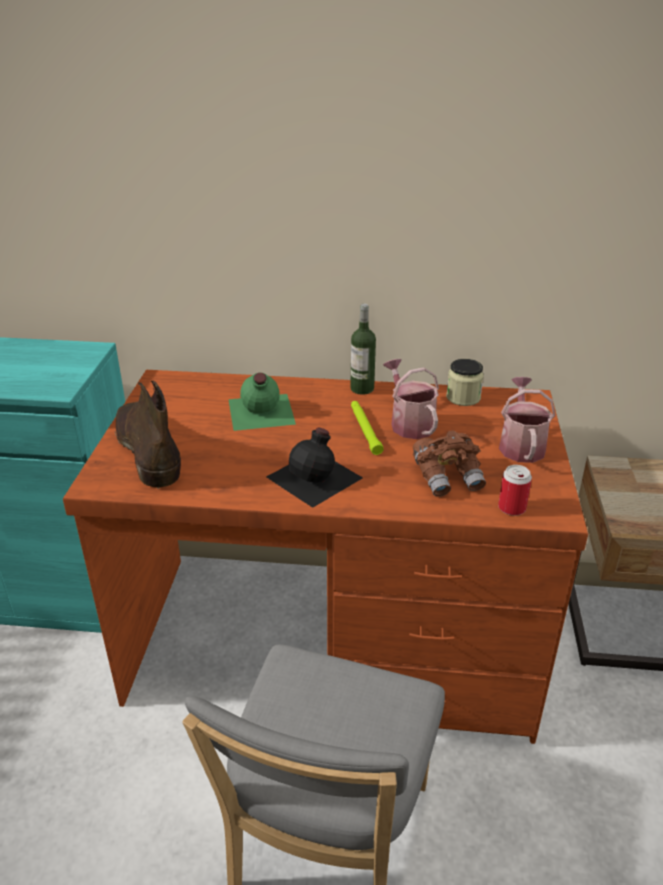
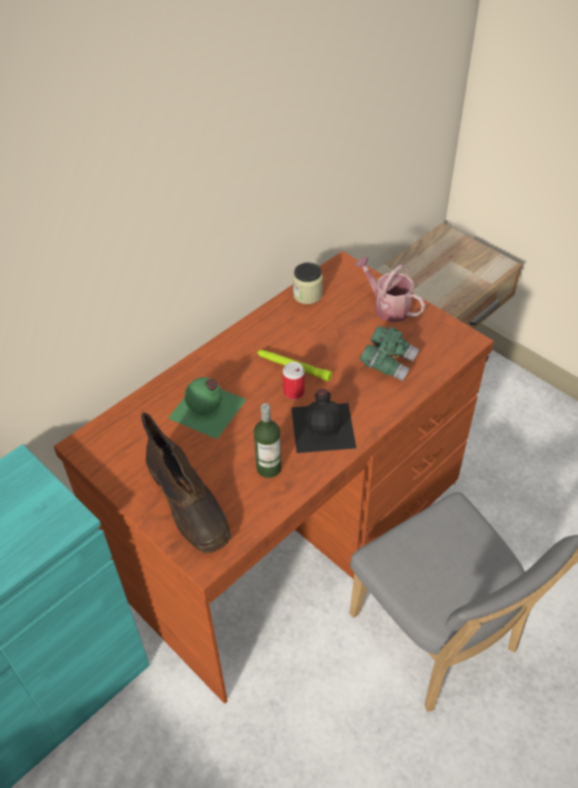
camera: 50 degrees left, 15 degrees up
brown boot [115,380,181,489] -> brown boot turned 135 degrees counterclockwise [141,413,231,553]
bottle [351,304,376,395] -> bottle moved to [254,403,281,478]
watering can [383,359,439,439] -> none
brown binoculars [413,430,486,497] -> green binoculars [359,326,419,381]
can [498,465,532,516] -> can moved to [283,362,305,400]

